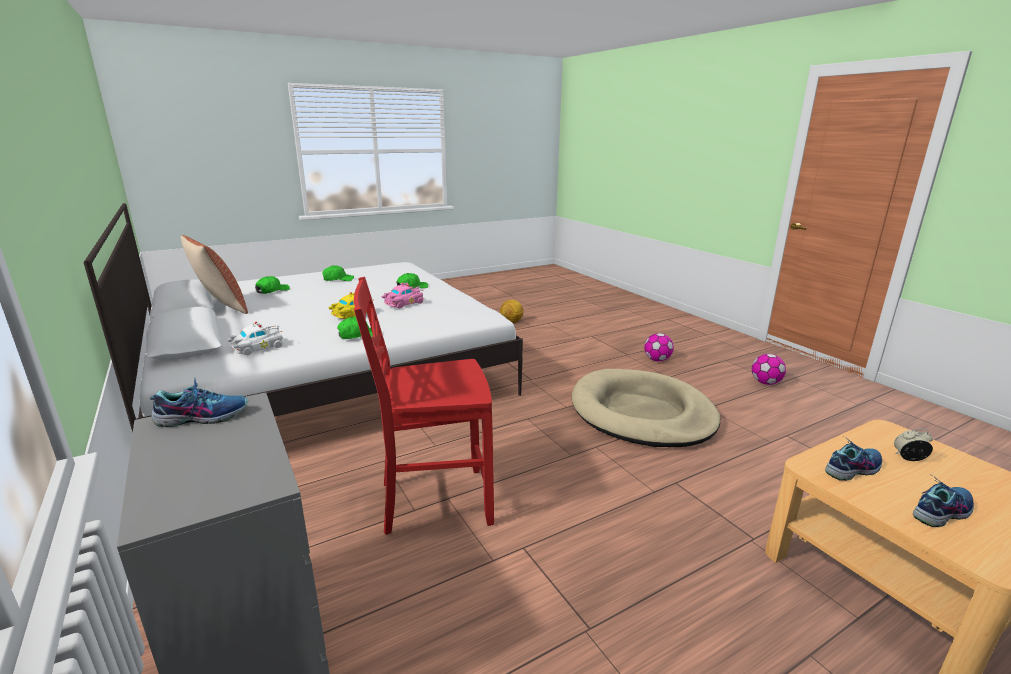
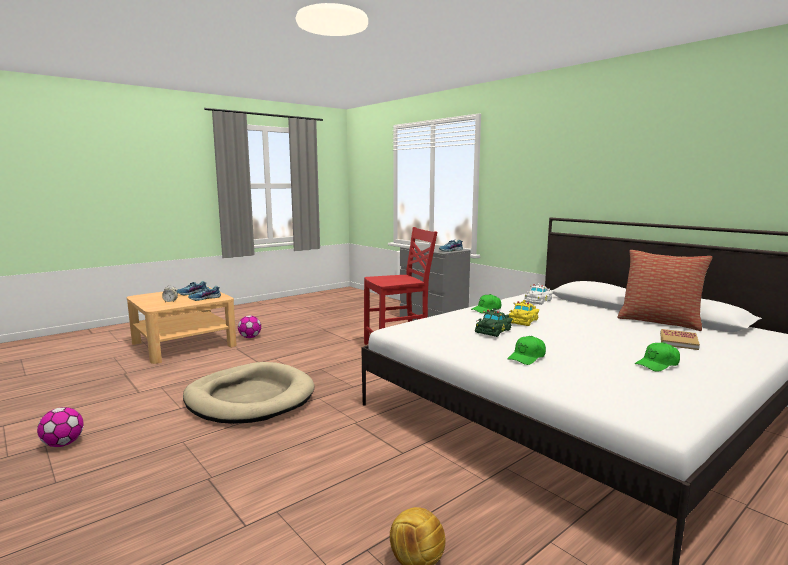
camera: 170 degrees right, 10 degrees down
green cap [255,276,290,294] -> book [660,329,700,350]
pink toy car [382,282,424,308] -> green toy car [475,308,513,337]
football [644,333,674,361] -> football moved to [238,316,261,338]

